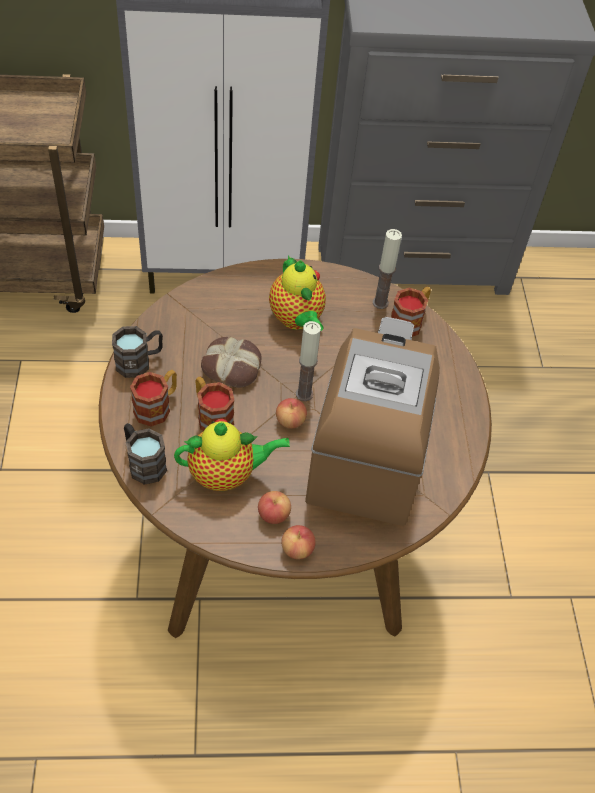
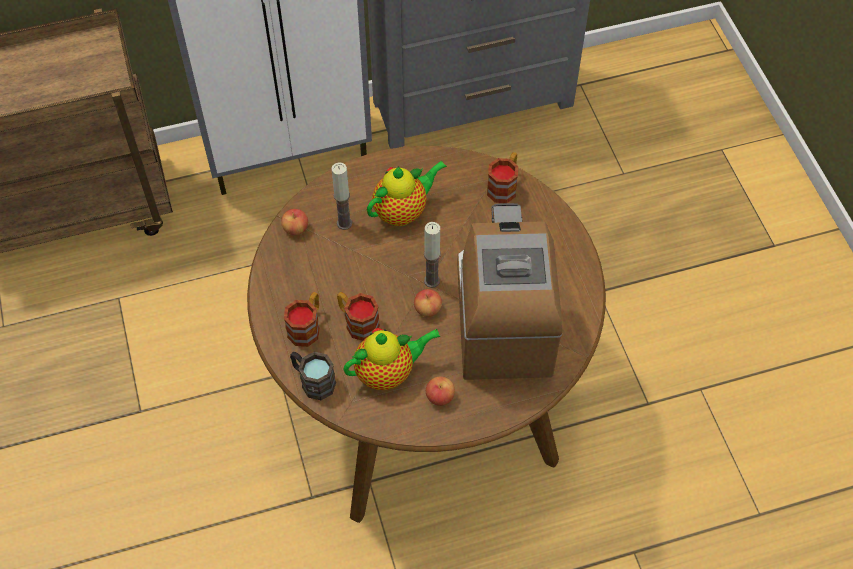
camera: 10 degrees left, 5 degrees up
brown mug [112,326,163,378] -> none
bread [201,337,262,388] -> none
teapot [269,256,326,331] -> teapot turned 90 degrees counterclockwise [367,160,447,226]
apple [281,525,316,559] -> apple moved to [281,209,308,235]
candle [373,229,402,309] -> candle moved to [331,162,352,230]

